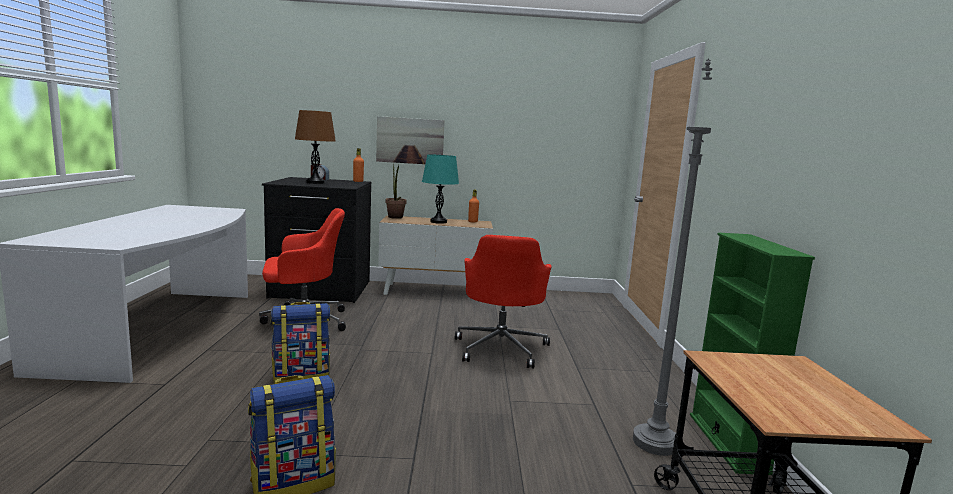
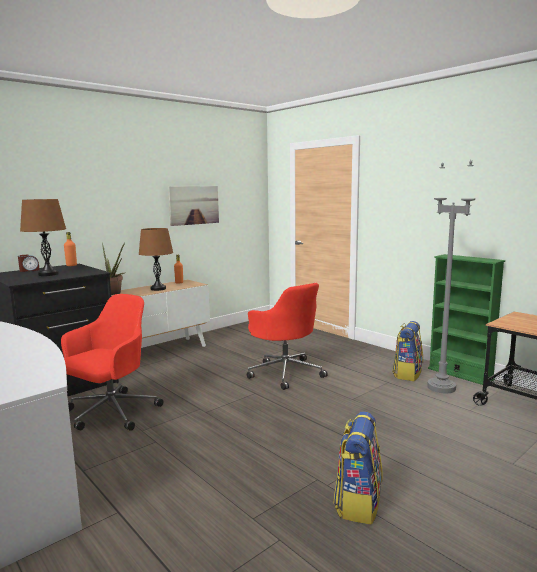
camera: 40 degrees left, 0 degrees up
backpack [270,302,330,384] -> backpack moved to [392,321,423,381]
picture [376,116,445,164] -> picture moved to [168,186,219,226]
turquoise table lamp [422,155,459,224] -> brown table lamp [139,228,173,291]

